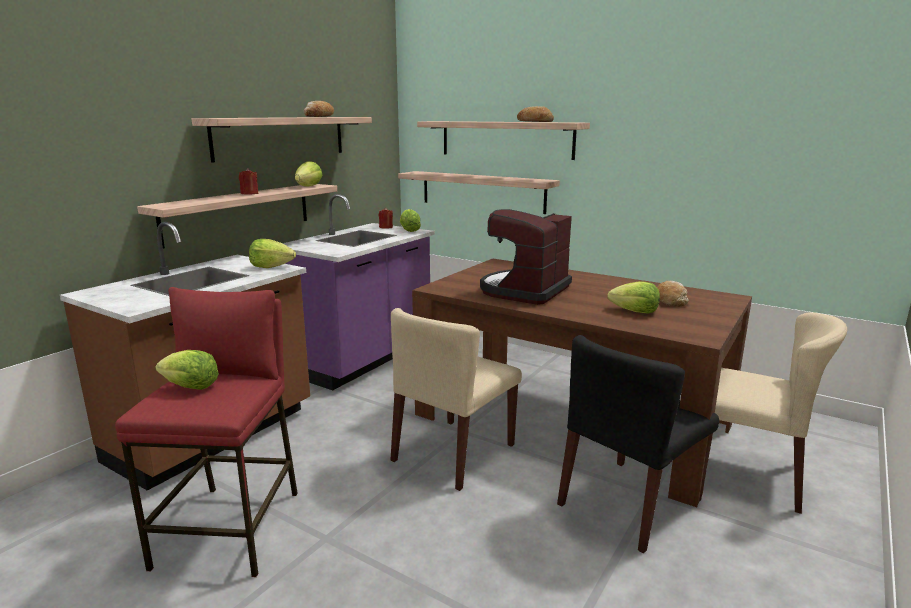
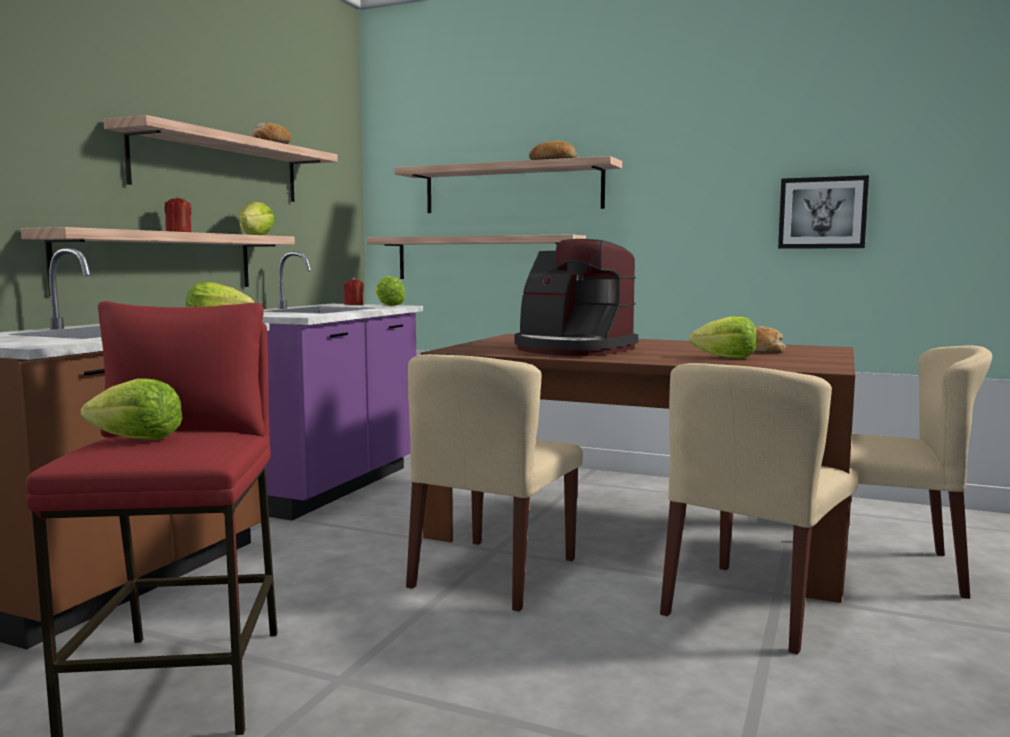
camera: 10 degrees left, 10 degrees down
coffee machine [480,209,572,305] -> coffee machine turned 75 degrees counterclockwise [514,239,638,356]
black chair [557,335,719,553] -> beige chair [660,363,858,655]
none -> picture [778,175,869,249]

